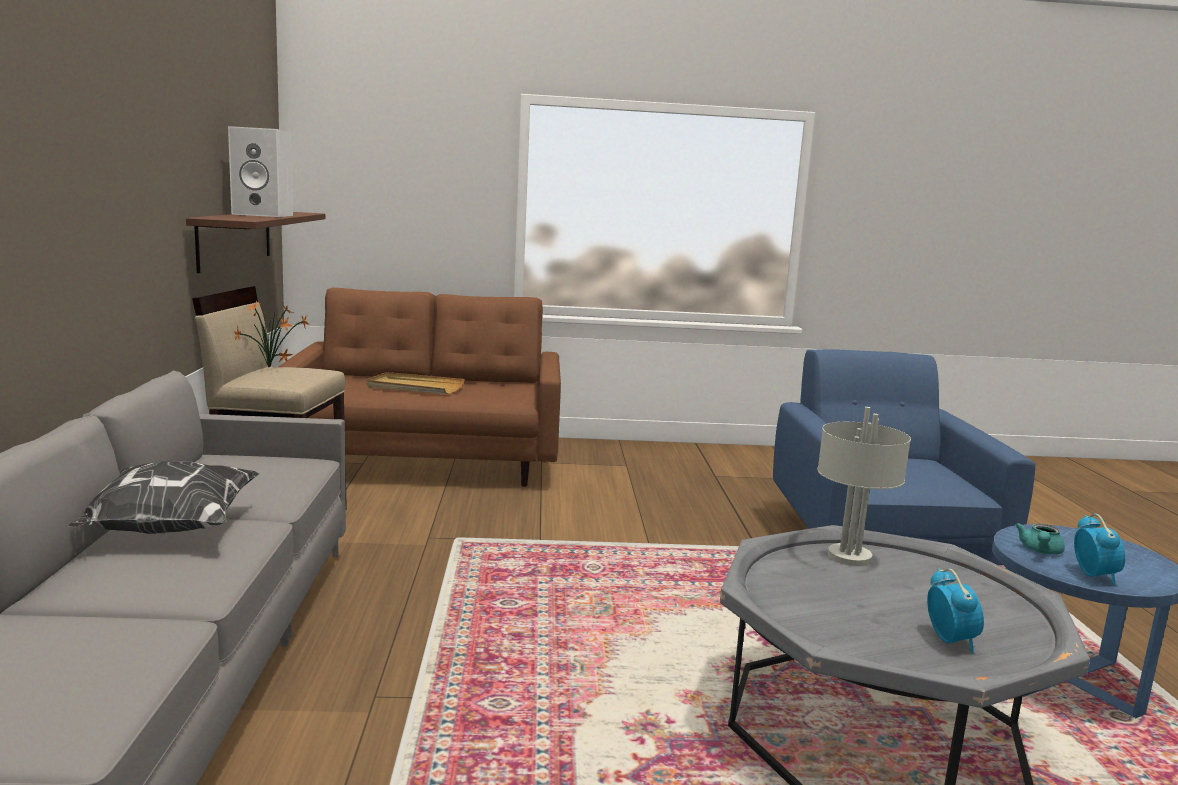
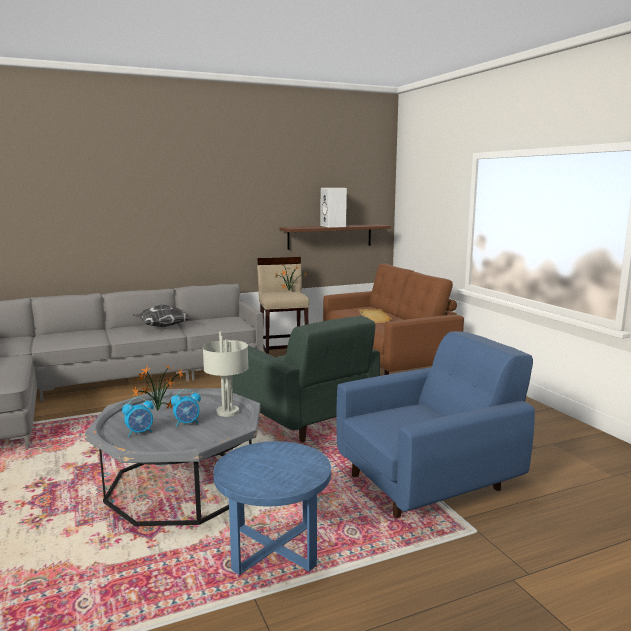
camera: 70 degrees right, 0 degrees up
turquoise teapot [1015,523,1065,555] -> none
alarm clock [1074,514,1125,586] -> alarm clock moved to [171,389,201,427]
none -> potted plant [132,365,184,411]
none -> green armchair [232,316,380,443]

